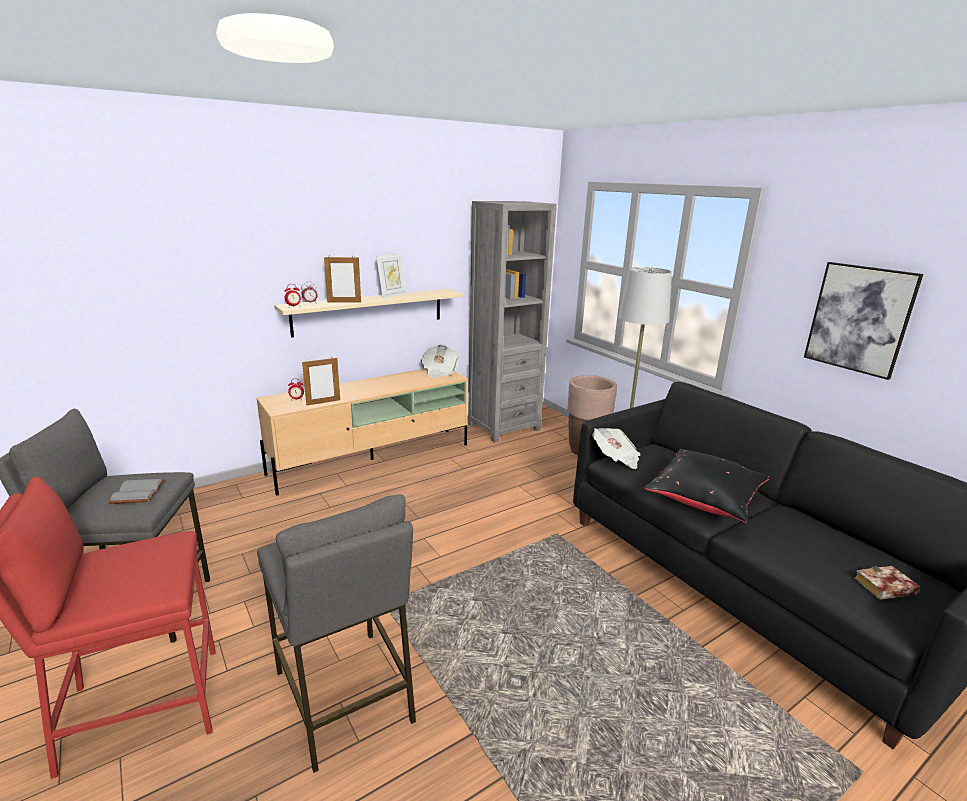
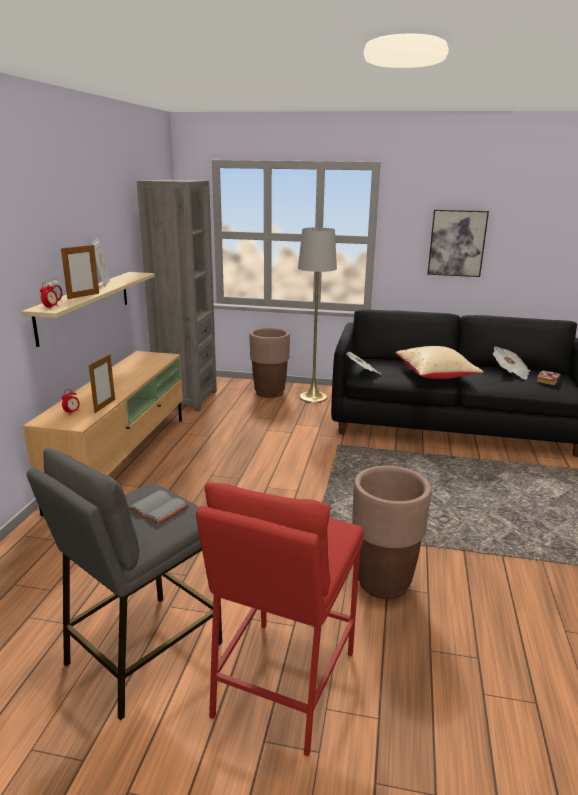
camera: 45 degrees left, 0 degrees up
grey stool [257,494,416,773] -> brown planter [352,466,431,599]
newspaper [421,345,459,378] -> newspaper moved to [493,347,530,379]
black pillow [644,449,769,523] -> beige pillow [396,346,484,379]

